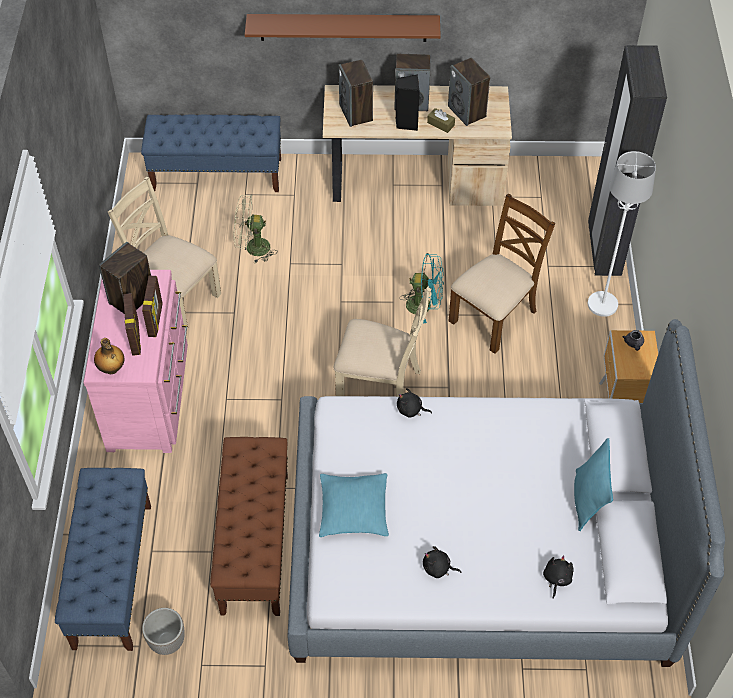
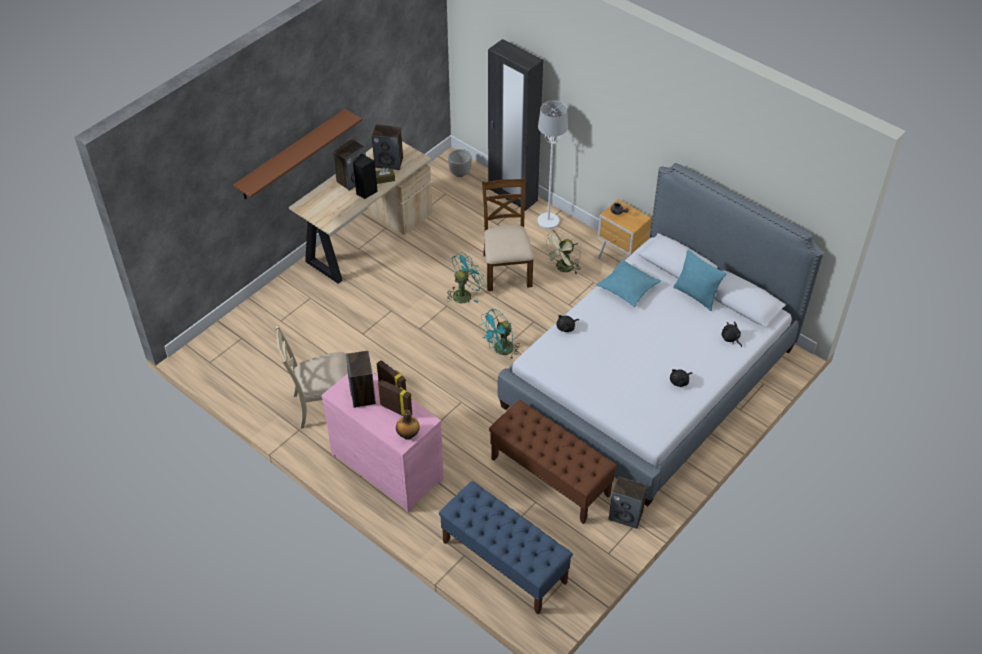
camera: 50 degrees left, 5 degrees down
blue bench [141,114,281,192] -> none
planter [142,608,185,655] -> planter moved to [448,149,472,177]
beige fan [233,195,277,263] -> beige fan moved to [542,229,581,274]
turquoise pillow [319,473,389,537] -> turquoise pillow moved to [596,260,661,307]
beige chair [334,287,431,397] -> turquoise fan [480,309,519,358]
speaker [338,60,373,127] -> speaker moved to [609,477,647,529]

